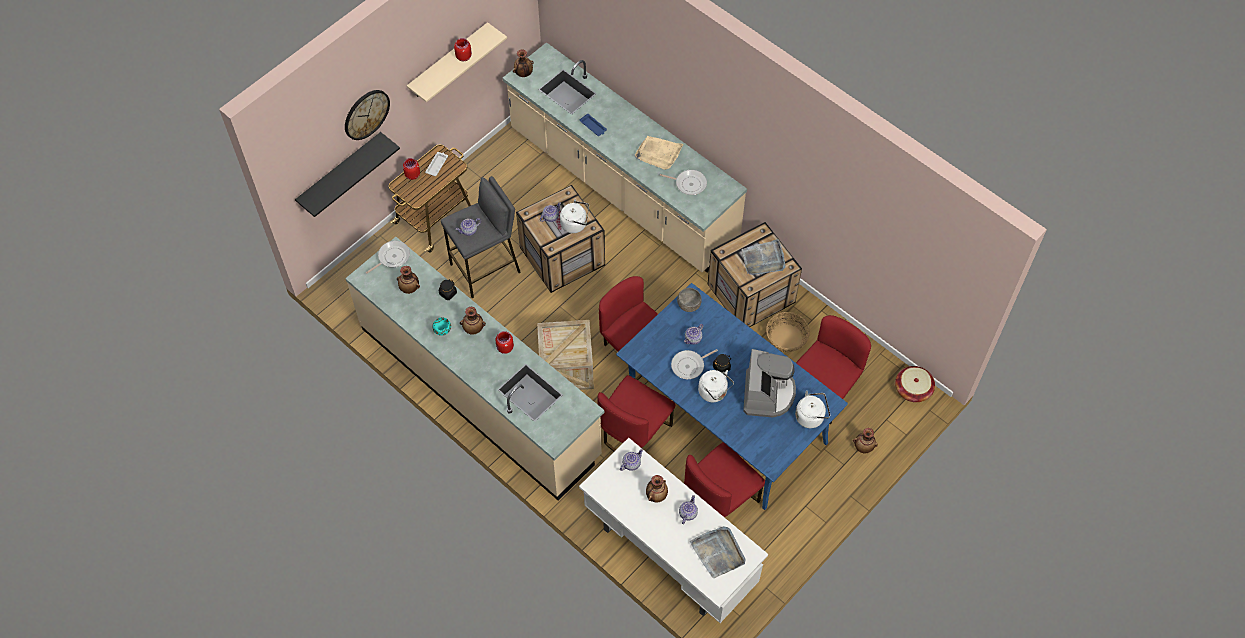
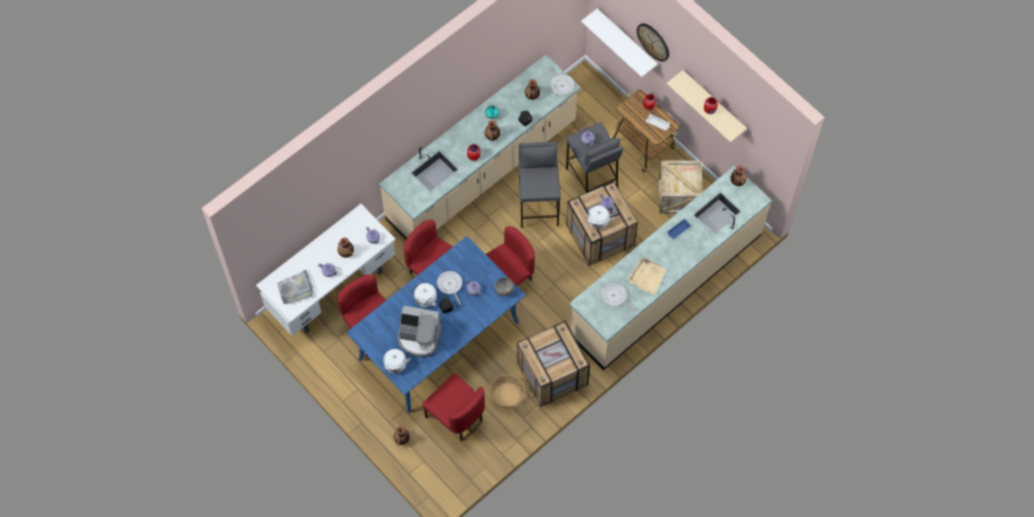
camera: 95 degrees right, 5 degrees up
black shelf [295,132,400,217] -> white shelf [581,9,658,77]
crate [537,320,594,390] -> crate moved to [658,160,703,214]
frying pan [660,170,707,195] -> frying pan turned 105 degrees clockwise [601,283,636,310]
grey tray [741,239,786,275] -> none
basket [895,366,935,402] -> none
none -> grey stool [519,142,561,228]

